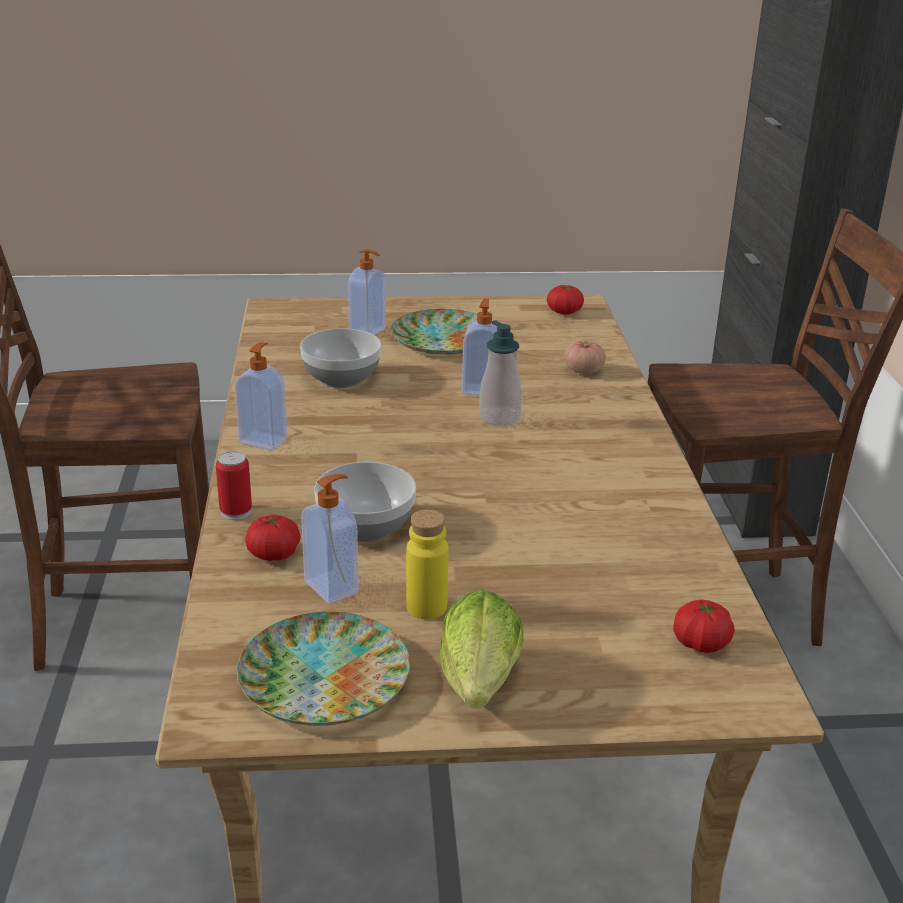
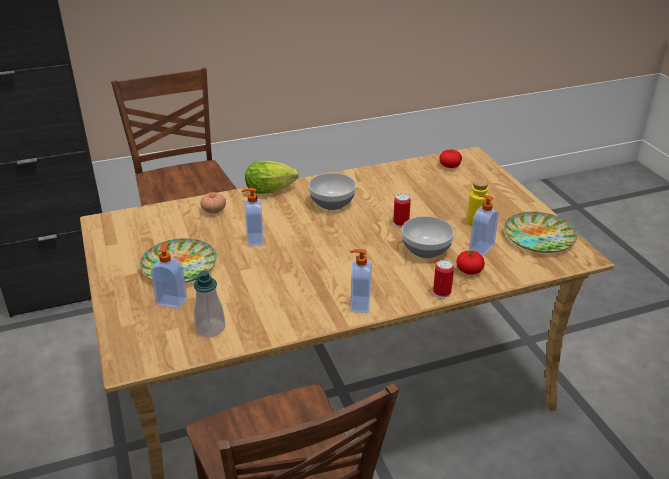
camera: 105 degrees left, 5 degrees up
bowl [300,328,381,388] -> bowl moved to [309,173,356,210]
lettuce [440,589,523,709] -> lettuce moved to [245,161,299,194]
soap dispenser [479,320,522,426] -> soap dispenser moved to [193,270,225,337]
tomato [547,285,584,315] -> none
none -> can [393,194,411,228]

